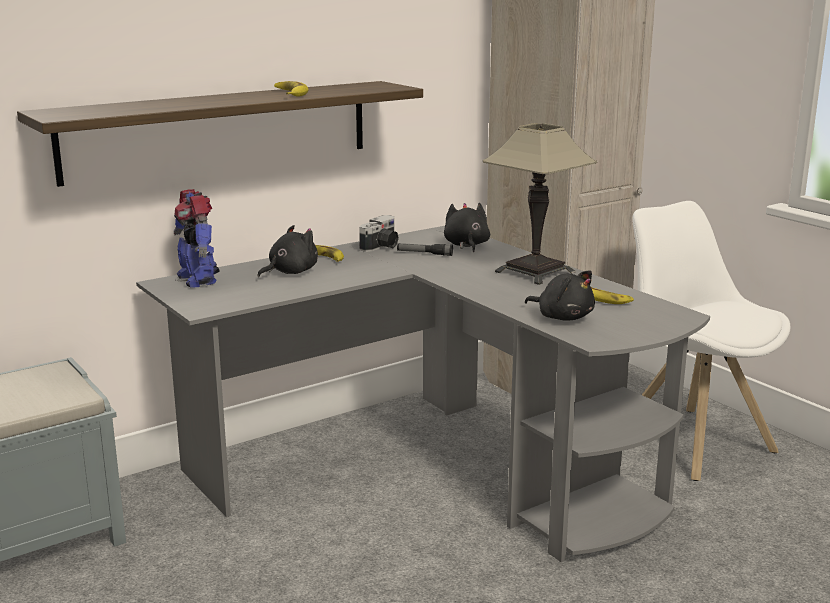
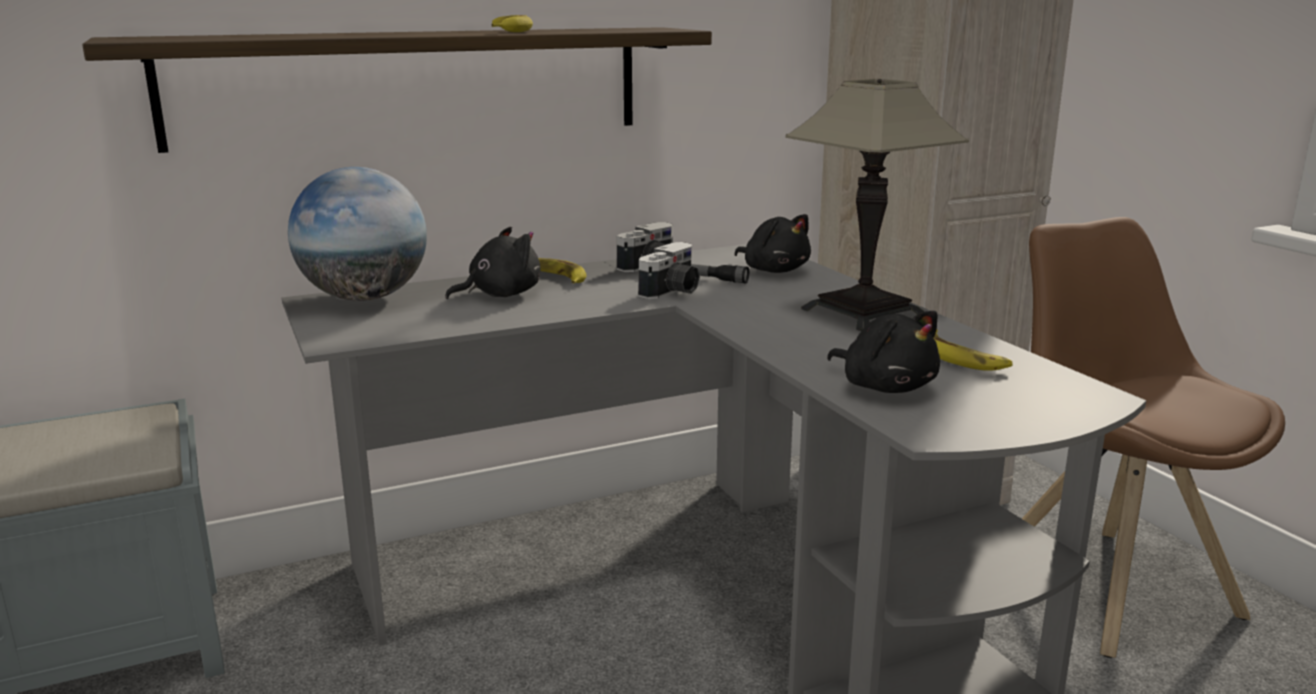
camera: 10 degrees right, 0 degrees up
toy robot [174,189,220,288] -> globe [288,167,427,301]
black plush toy [444,203,490,252] -> black plush toy turned 135 degrees clockwise [734,214,811,273]
white chair [632,201,791,481] -> brown chair [1022,217,1285,658]
none -> camera [638,242,700,299]

